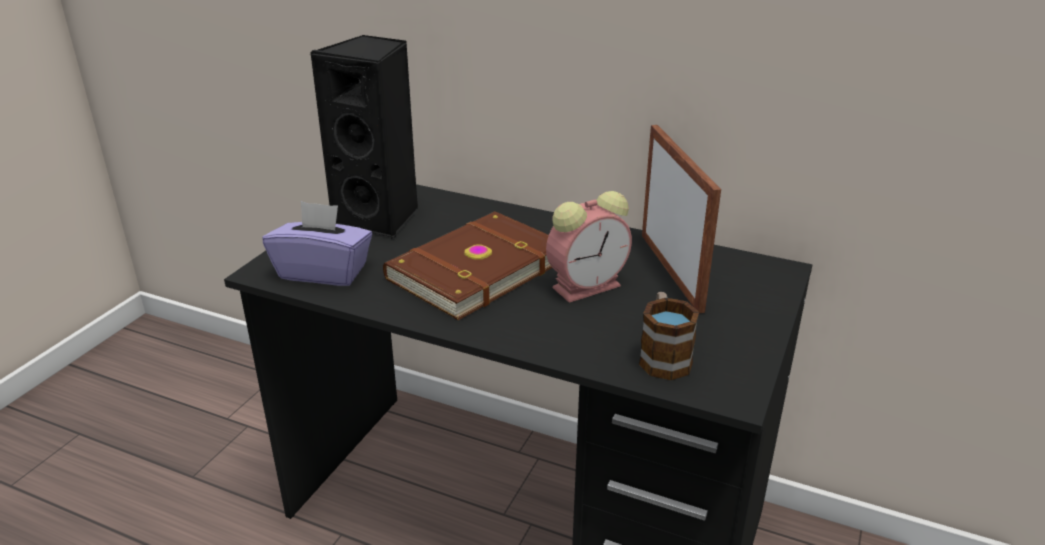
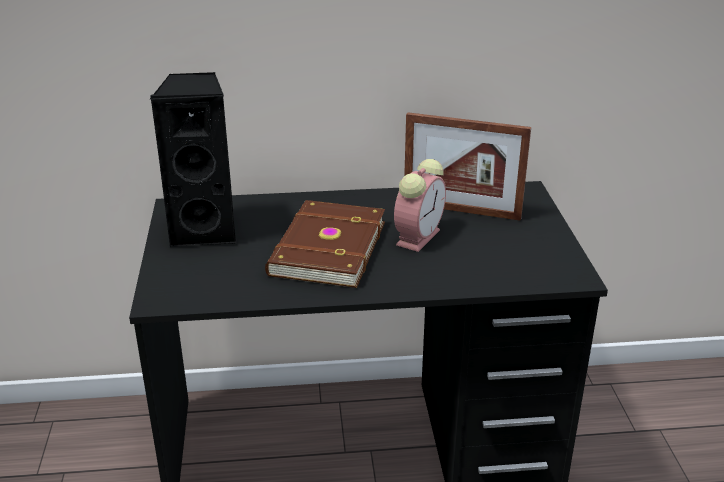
camera: 30 degrees left, 0 degrees up
purple tissue box [262,201,372,286] -> none
mug [639,292,699,380] -> none
picture frame [642,125,721,313] -> picture frame turned 150 degrees clockwise [404,112,531,221]

